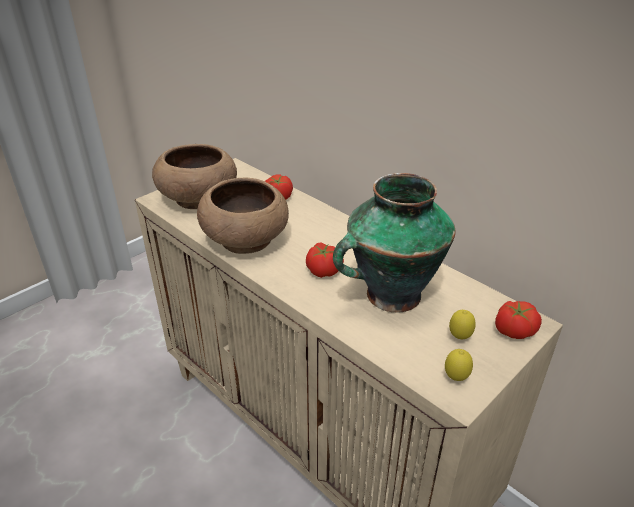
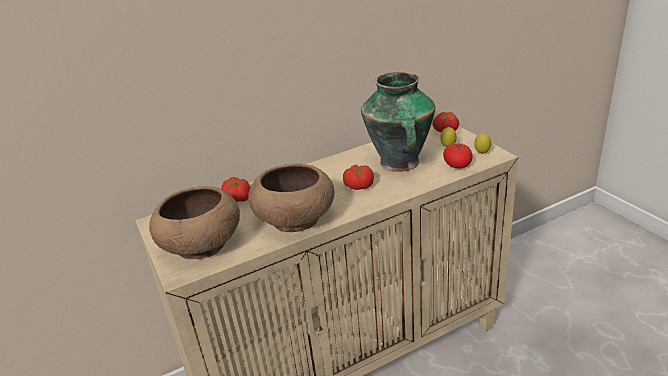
camera: 70 degrees left, 5 degrees down
none -> tomato [443,143,473,168]

